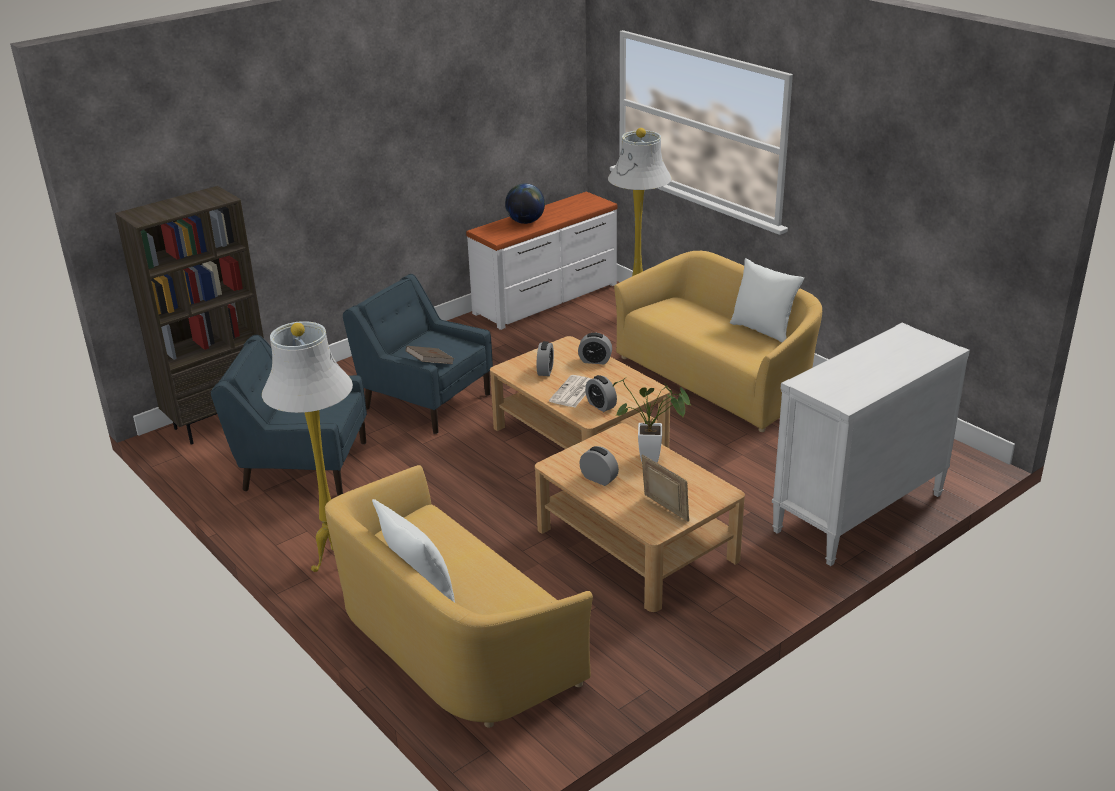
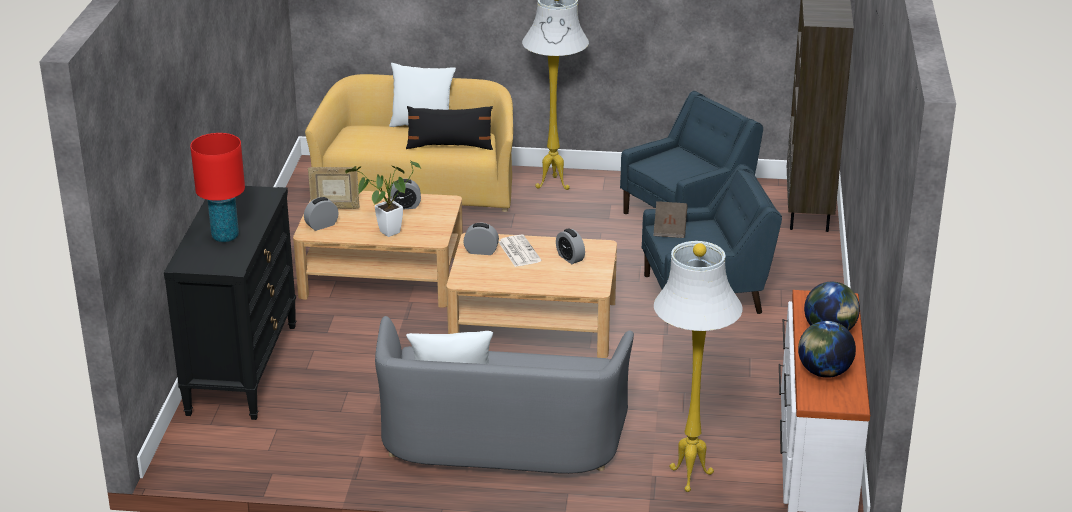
camera: 135 degrees right, 0 degrees up
alarm clock [578,333,612,364] -> alarm clock moved to [304,197,339,231]
yellow sofa [614,251,822,432] -> grey sofa [375,316,634,474]
white dresser [772,323,970,566] -> black dresser [164,186,296,420]
none -> red table lamp [190,133,245,242]
none -> black pillow [406,106,493,150]
none -> globe [798,321,856,378]

